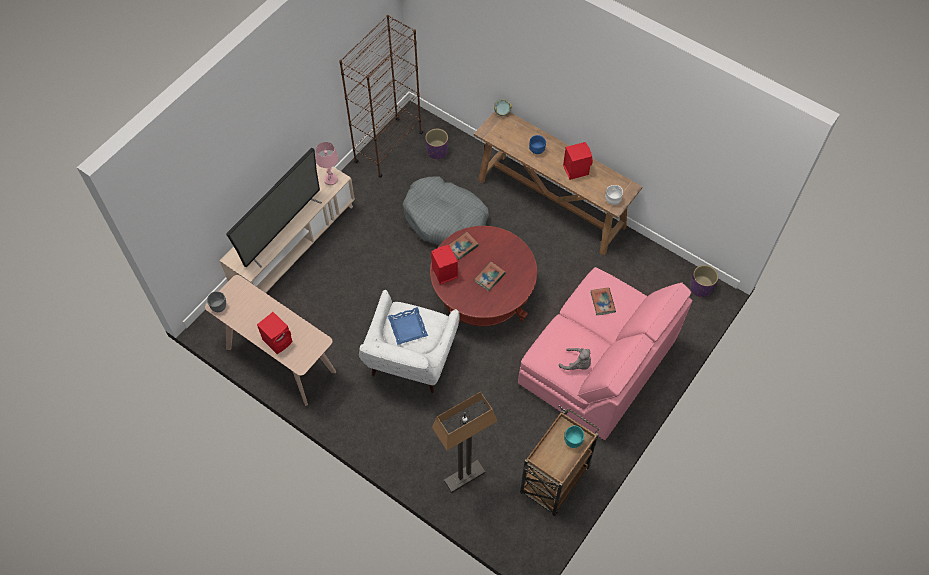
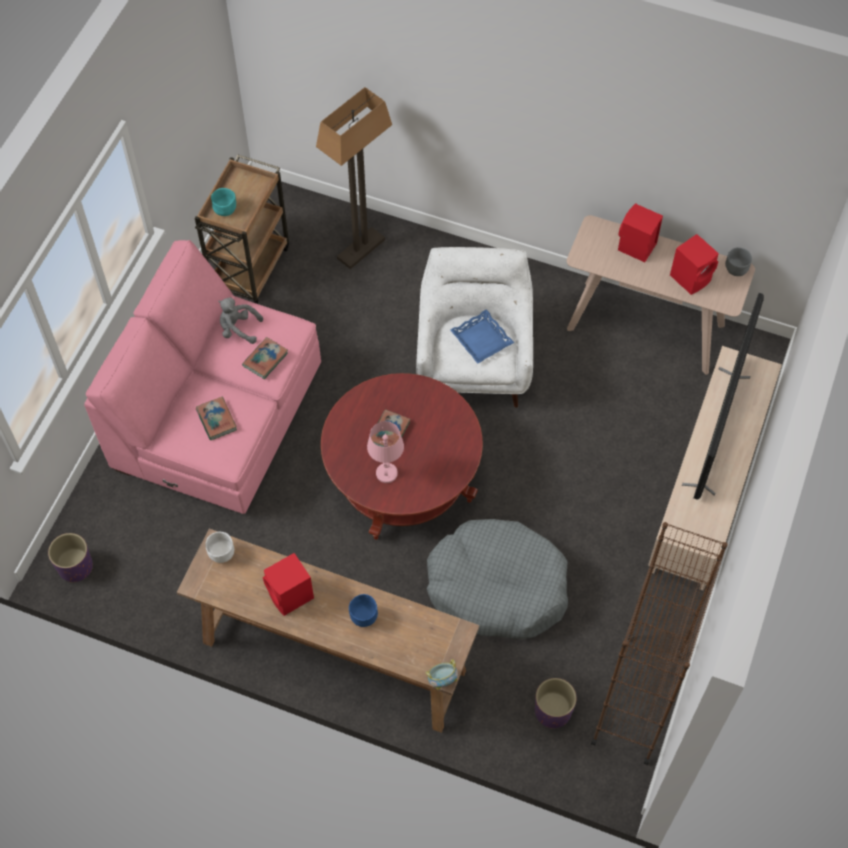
camera: 165 degrees right, 0 degrees up
pink table lamp [316,142,339,185] -> pink table lamp moved to [367,421,404,483]
red speaker [431,245,458,284] -> red speaker moved to [670,234,719,295]
book [449,232,479,260] -> book moved to [242,337,288,379]

